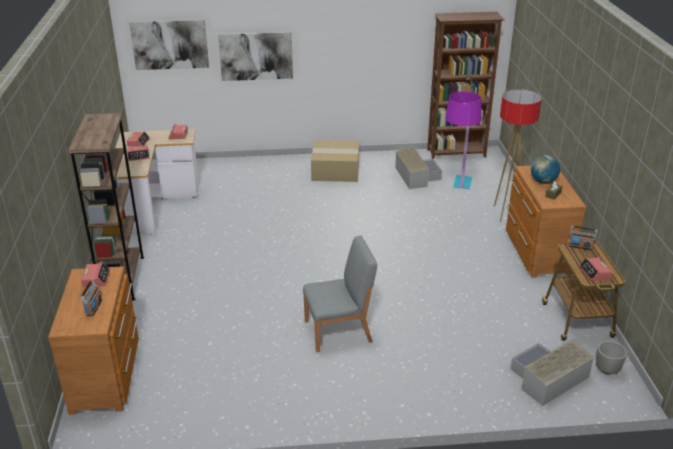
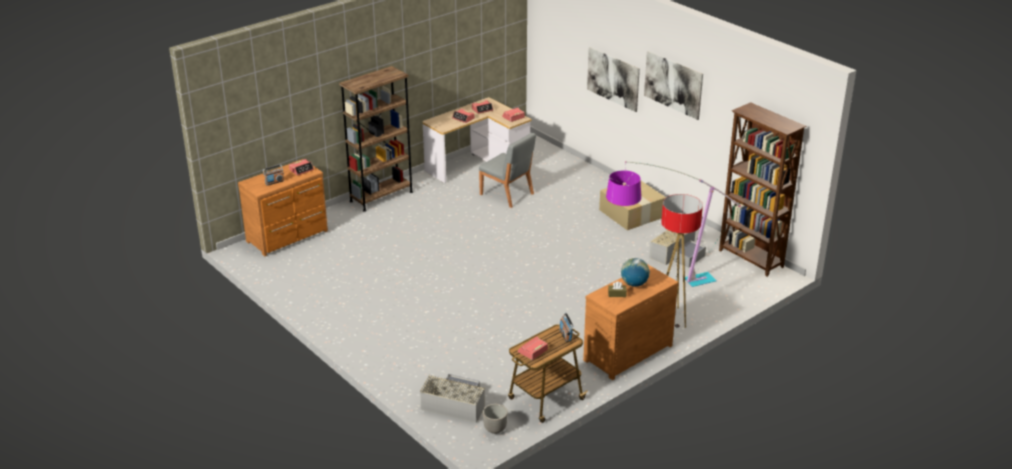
camera: 55 degrees right, 0 degrees up
picture [129,20,209,70] -> picture moved to [644,51,703,120]
grey chair [303,235,377,352] -> grey chair moved to [479,133,536,208]

